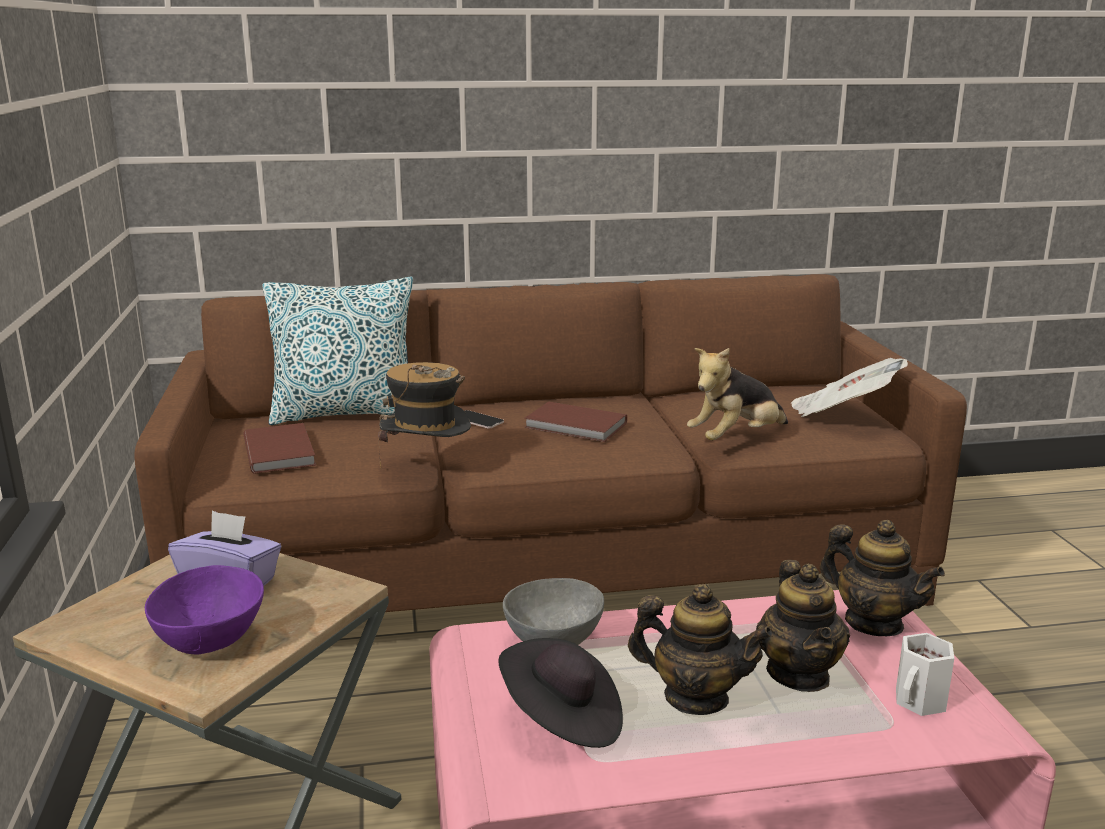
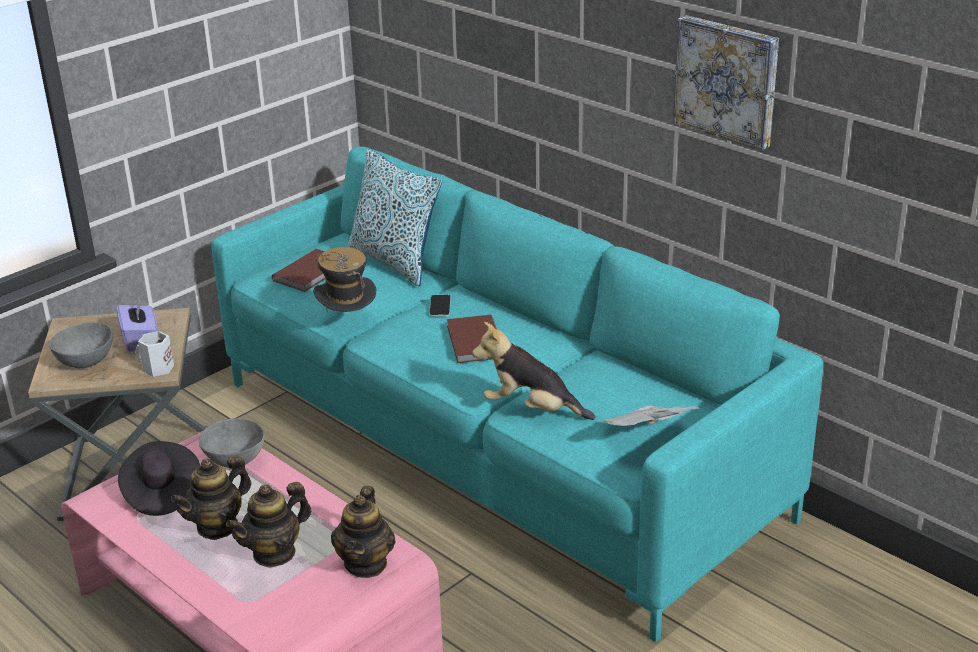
camera: 55 degrees right, 10 degrees up
brown sofa [134,274,967,612] -> turquoise sofa [212,146,823,642]
purple bowl [145,565,264,654] -> grey bowl [49,323,113,368]
teapot [628,584,773,715] -> teapot turned 60 degrees clockwise [171,455,251,540]
white mug [896,633,954,716] -> white mug moved to [135,331,174,377]
none -> picture [673,15,779,150]

